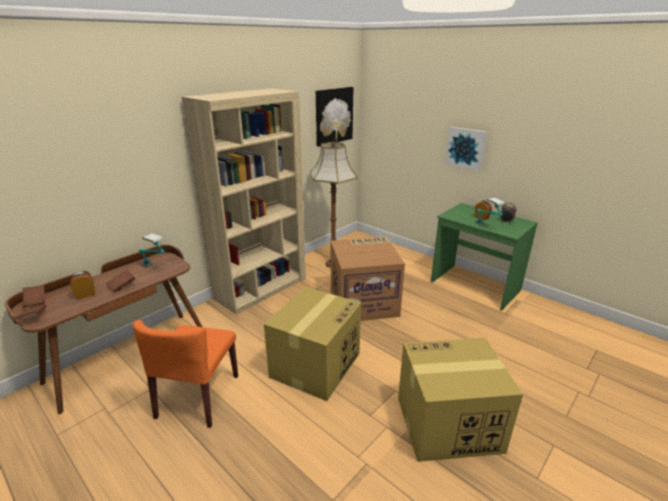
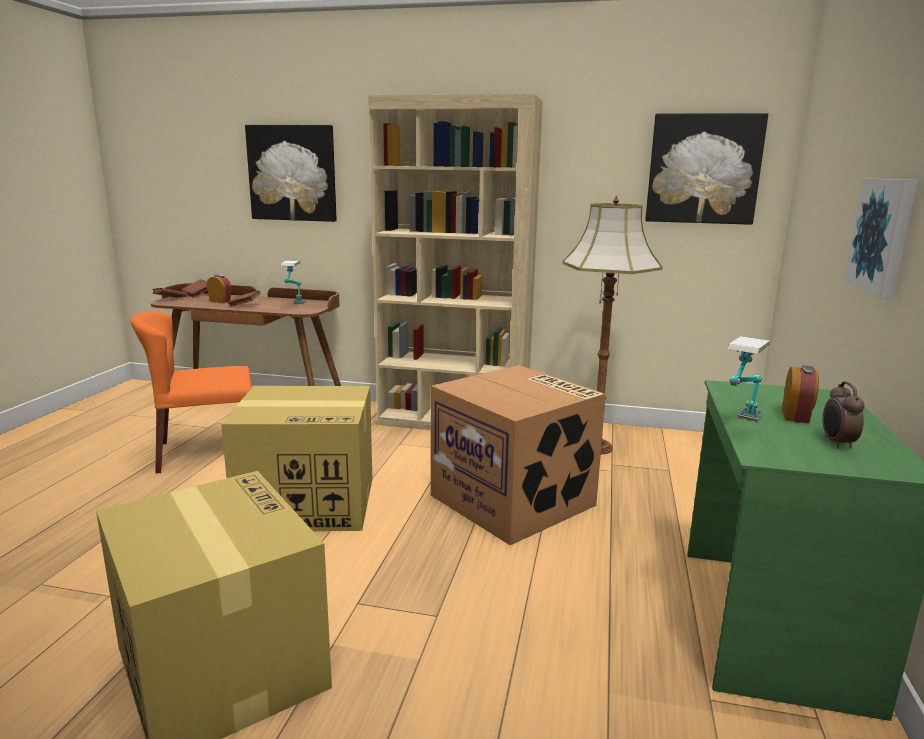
camera: 60 degrees right, 10 degrees down
none -> picture [245,125,337,222]

